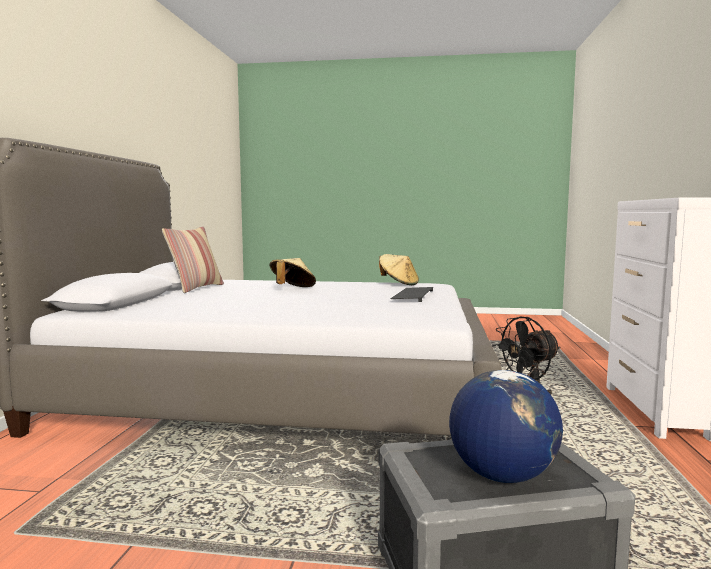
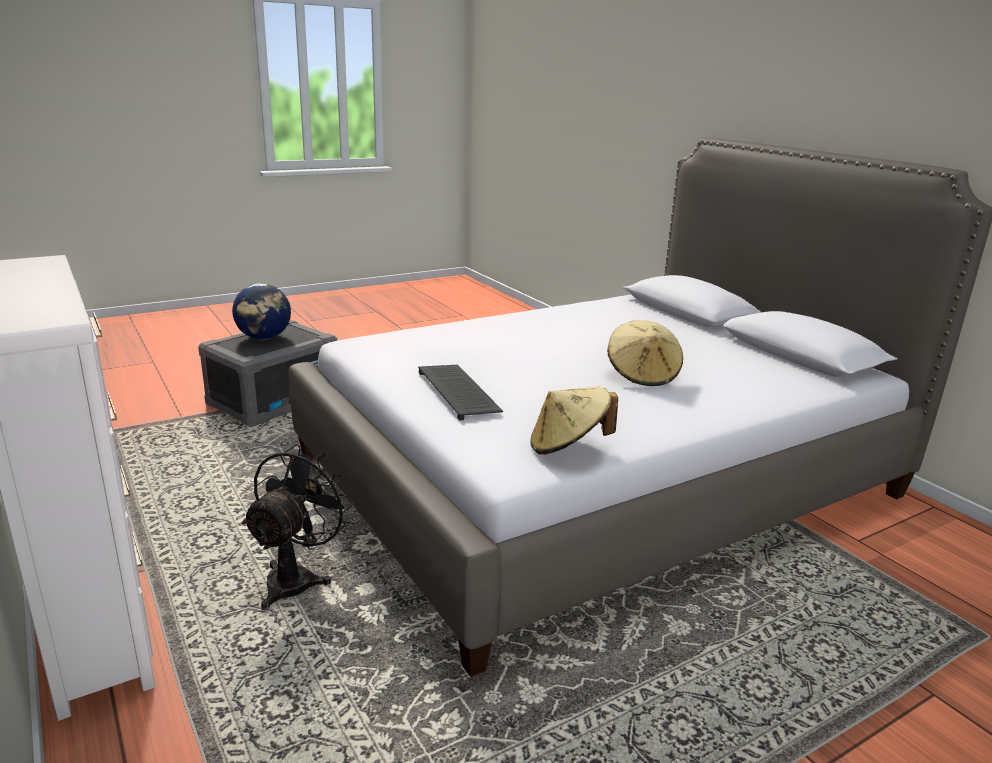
camera: 140 degrees right, 15 degrees up
pillow [162,227,224,293] -> none

